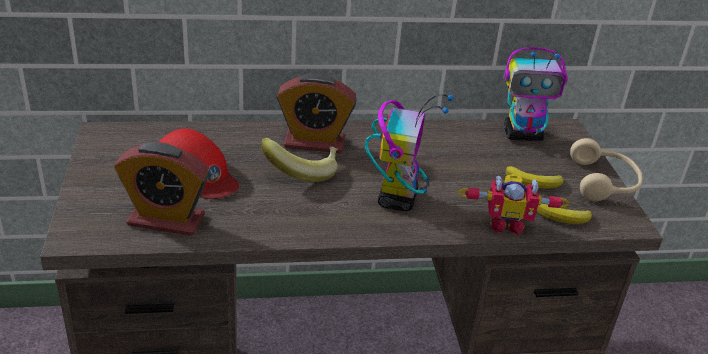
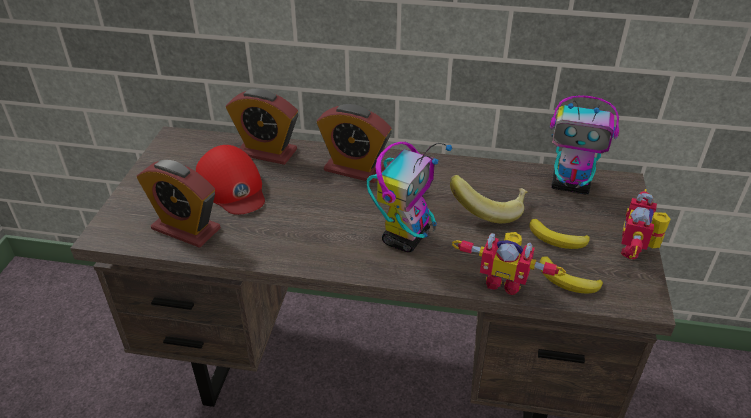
camera: 20 degrees right, 5 degrees up
banana [261,138,338,182] -> banana moved to [450,175,528,223]
beige headphones [570,138,643,201] -> toy robot [621,189,671,259]
none -> alarm clock [226,89,298,165]

